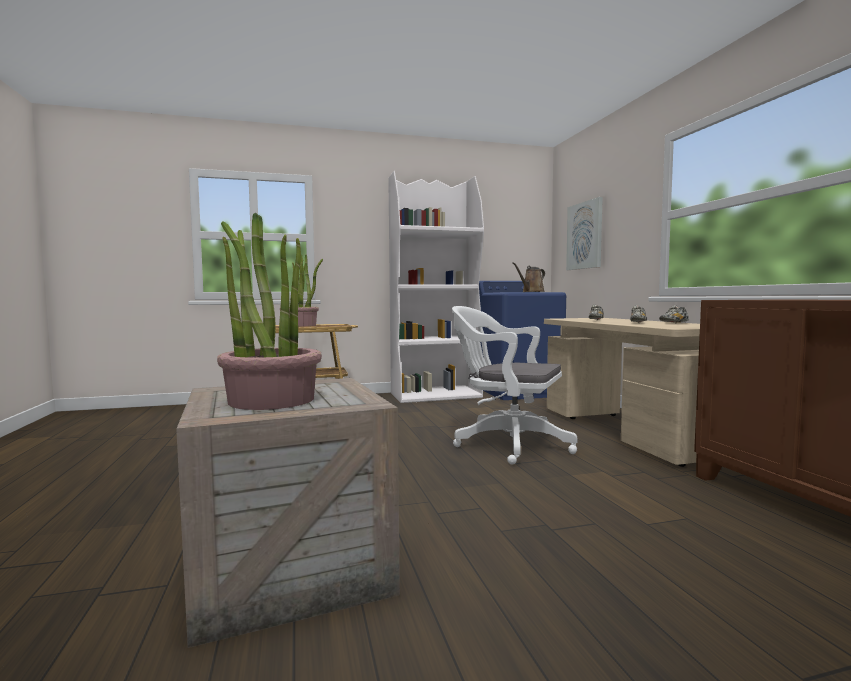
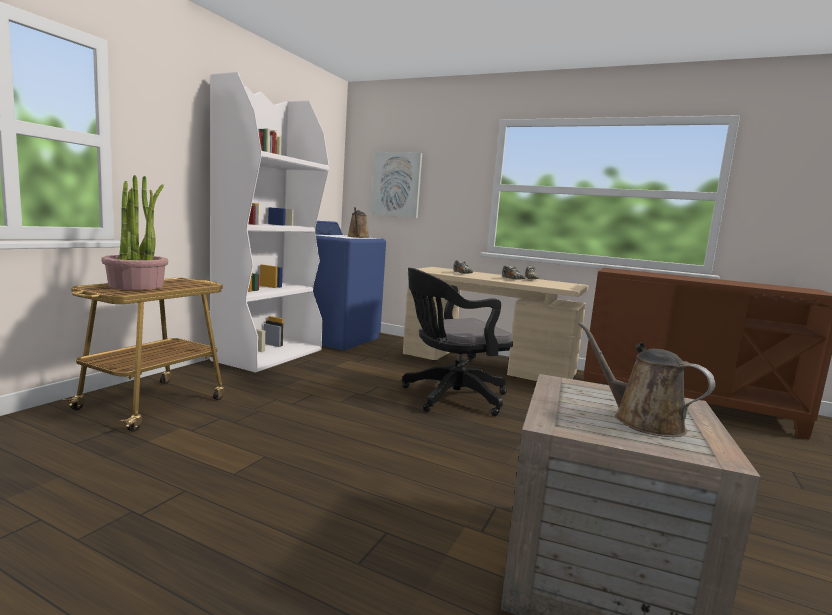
camera: 50 degrees left, 5 degrees up
potted plant [217,213,322,410] -> brown watering can [578,322,715,437]
white office chair [452,306,578,465] -> black office chair [402,268,513,416]

